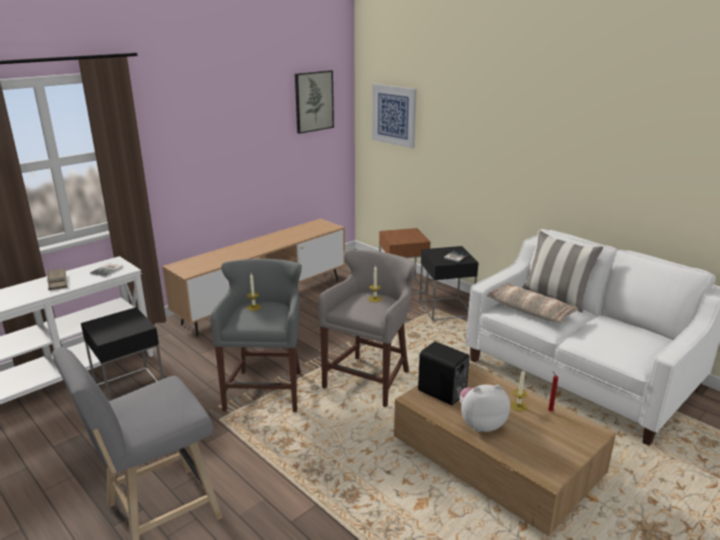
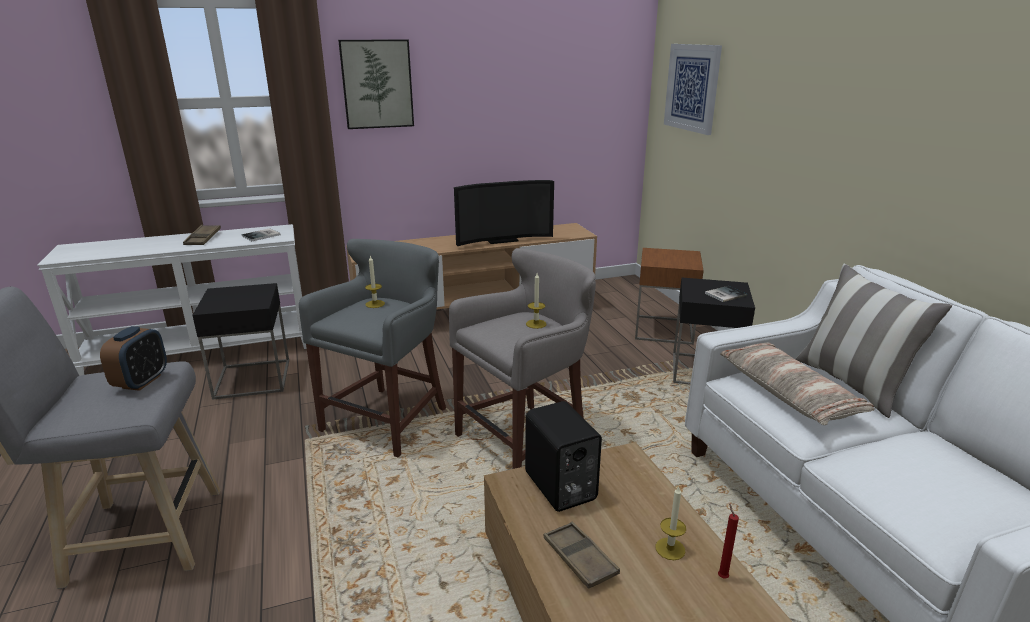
camera: 25 degrees right, 0 degrees up
picture [295,70,334,134] -> picture moved to [338,39,414,129]
plush toy [460,384,510,432] -> brown tray [544,522,620,589]
none -> alarm clock [100,326,167,391]
none -> television [454,180,554,246]

